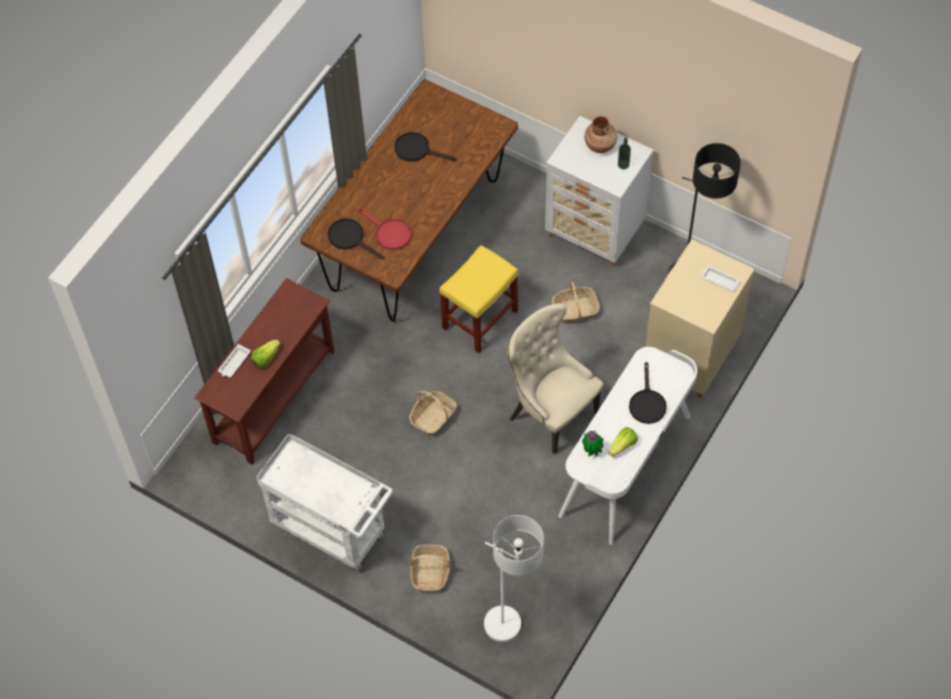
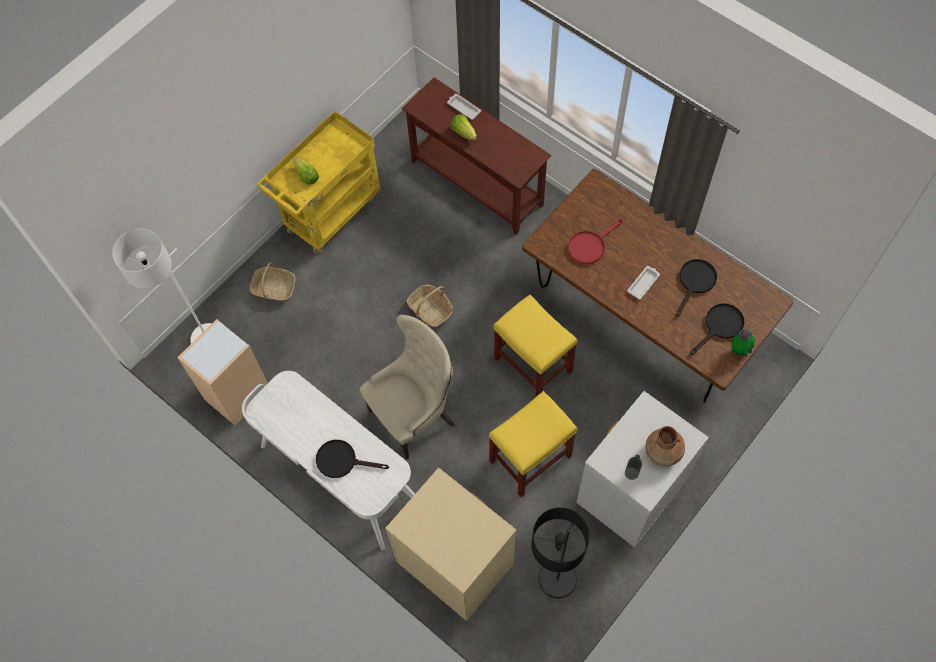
camera: 100 degrees right, 5 degrees up
white cart [257,434,392,570] -> yellow cart [257,112,380,254]
black frying pan [328,219,384,259] -> black frying pan moved to [690,304,744,355]
basket [552,282,600,322] -> yellow stool [489,391,577,497]
potted plant [582,430,603,456] -> potted plant moved to [730,329,755,357]
lettuce [609,427,638,457] -> lettuce moved to [293,158,319,185]
white tray [701,266,740,291] -> white tray moved to [627,266,660,300]
none -> bookcase [177,319,268,425]

